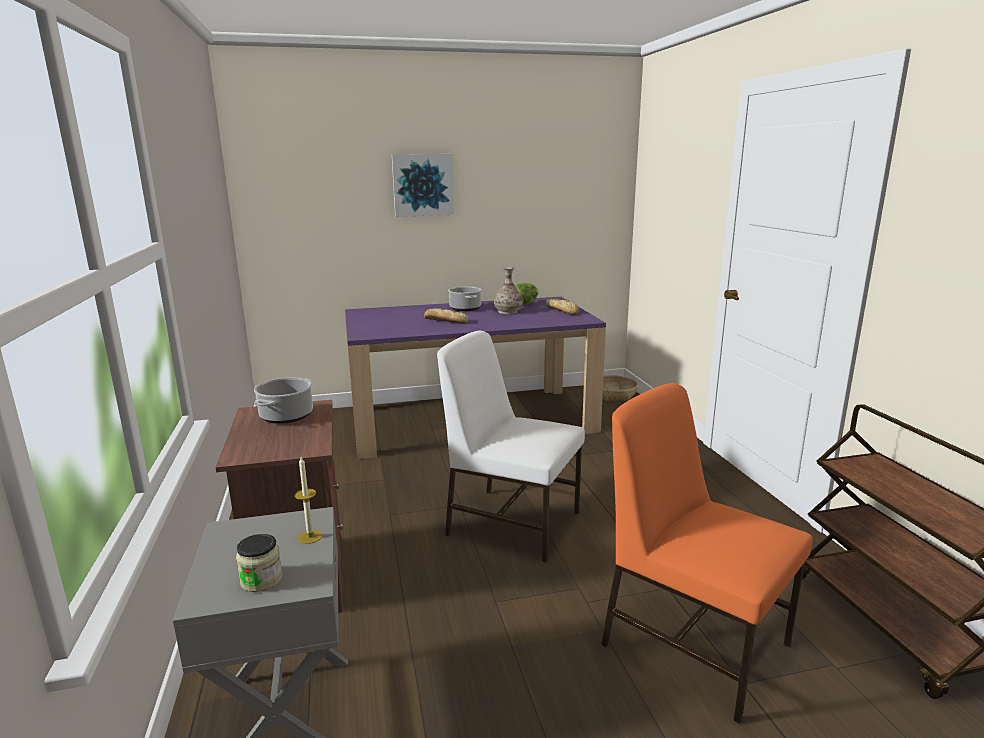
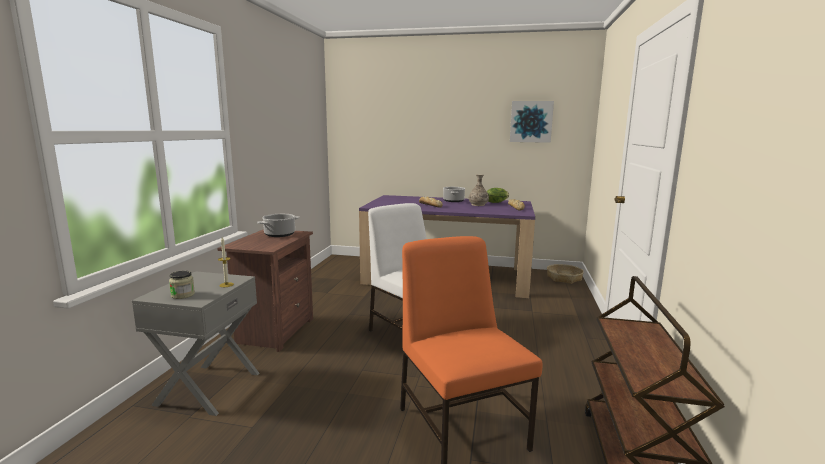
camera: 25 degrees right, 5 degrees down
picture [392,154,454,217] -> picture moved to [510,101,554,143]

